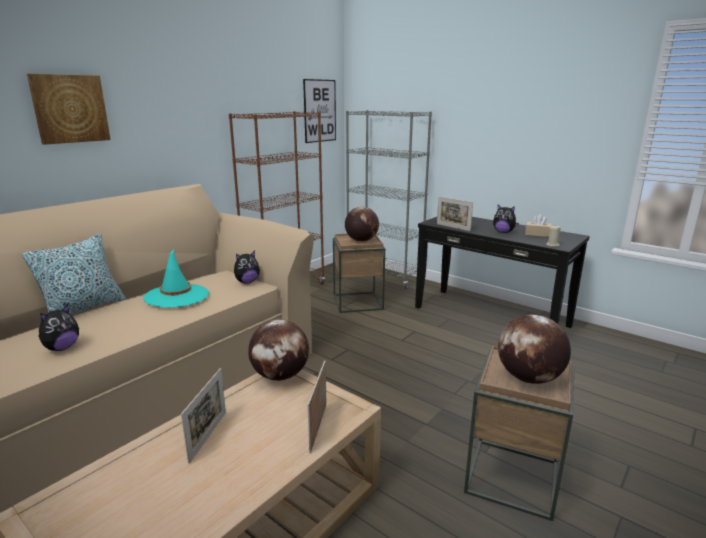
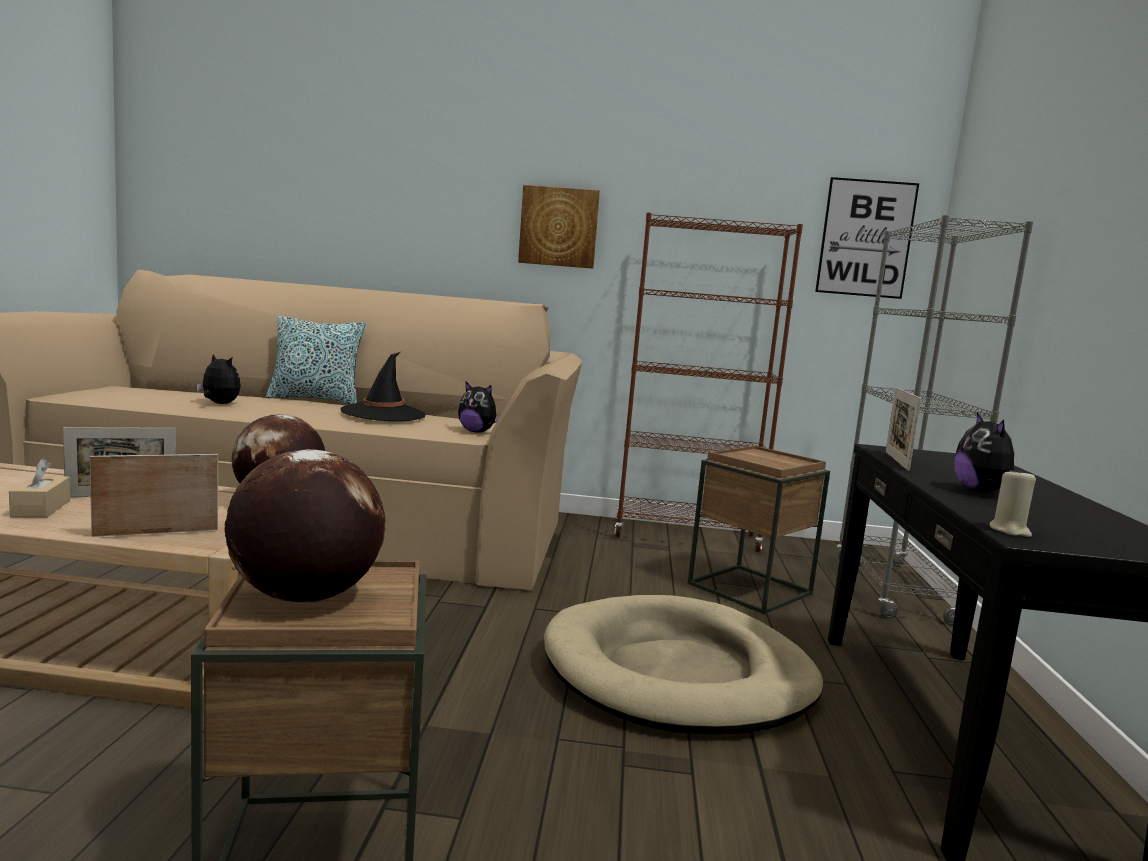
camera: 55 degrees right, 10 degrees down
picture [27,74,110,145] -> picture moved to [518,185,600,269]
plush toy [39,304,79,351] -> plush toy turned 150 degrees counterclockwise [196,354,241,404]
turquoise hat [143,250,209,308] -> black hat [341,352,426,421]
globe [345,207,379,242] -> none
beige tissue box [525,214,552,237] -> beige tissue box moved to [9,459,70,518]
none -> beige dog bed [544,595,823,734]

